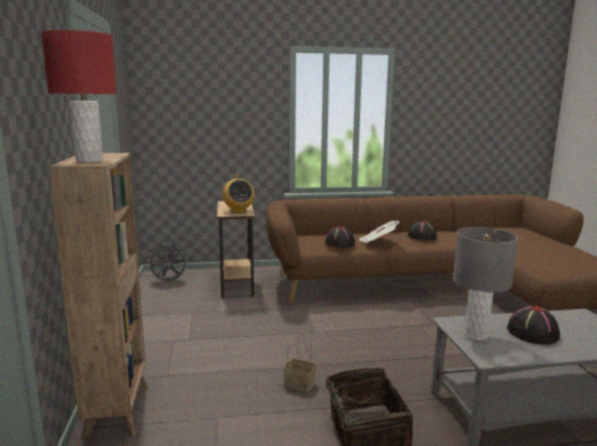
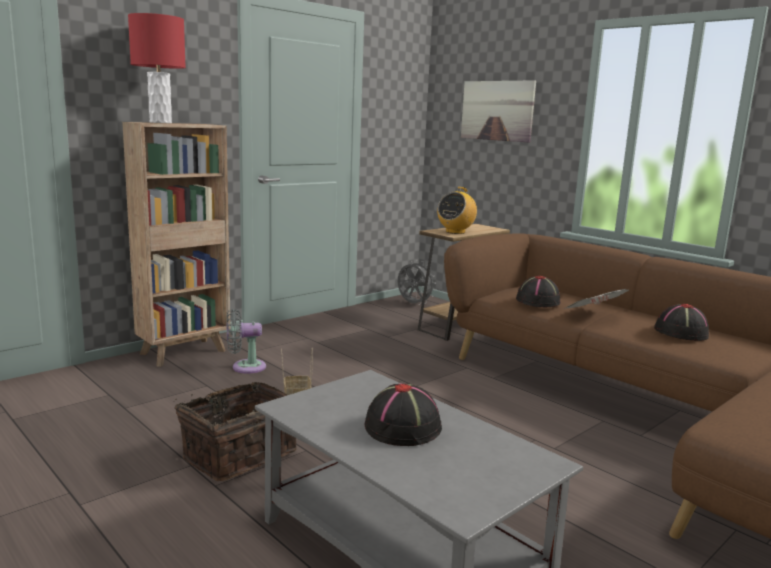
camera: 55 degrees right, 0 degrees up
grey table lamp [453,227,518,341] -> none
none -> grey fan [227,309,266,374]
none -> picture [461,80,536,142]

